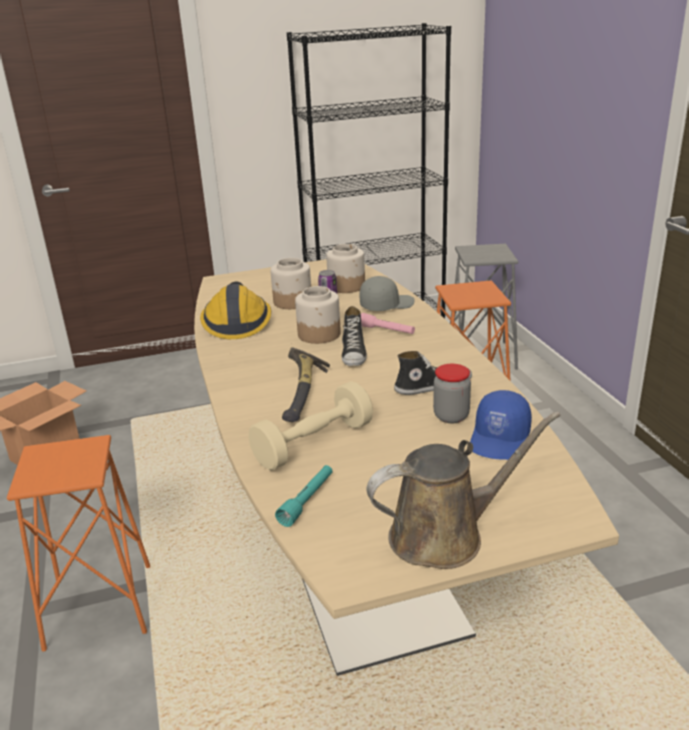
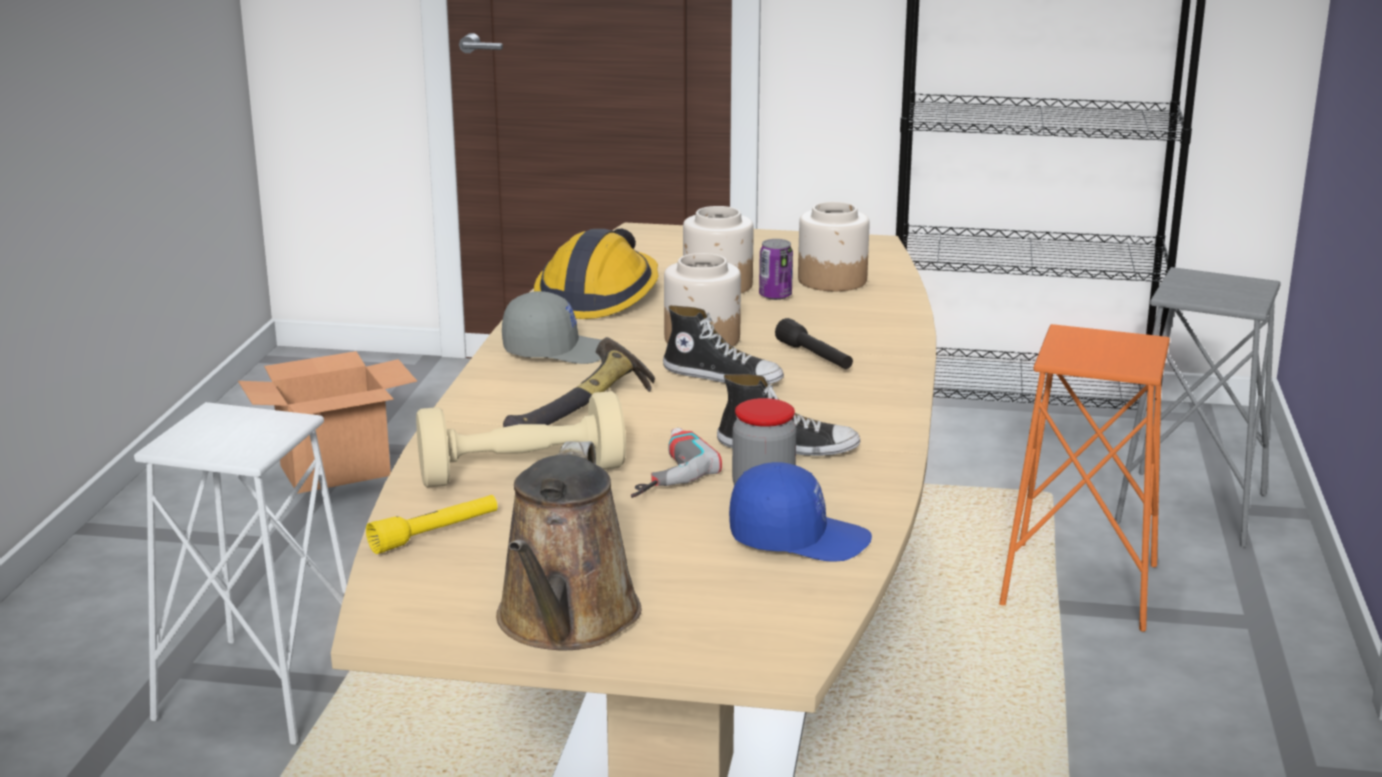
camera: 25 degrees right, 5 degrees down
orange stool [7,435,150,651] -> white stool [134,402,348,745]
turquoise flashlight [275,465,333,527] -> yellow flashlight [366,495,497,554]
shoe [342,306,367,366] -> shoe turned 90 degrees counterclockwise [663,305,784,384]
grey cap [360,276,415,311] -> grey cap moved to [502,291,601,364]
pink flashlight [361,313,415,334] -> black flashlight [775,318,853,369]
brown watering can [366,411,561,569] -> brown watering can turned 90 degrees clockwise [496,441,642,650]
blue cap [470,390,532,460] -> blue cap turned 135 degrees counterclockwise [729,462,872,562]
none -> power drill [631,428,722,498]

